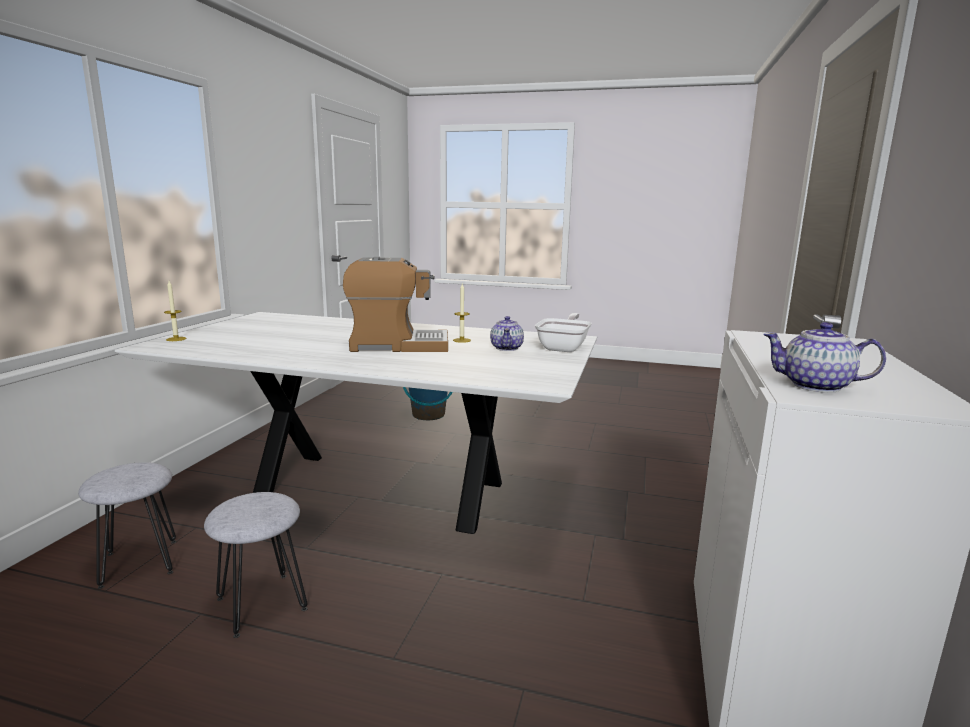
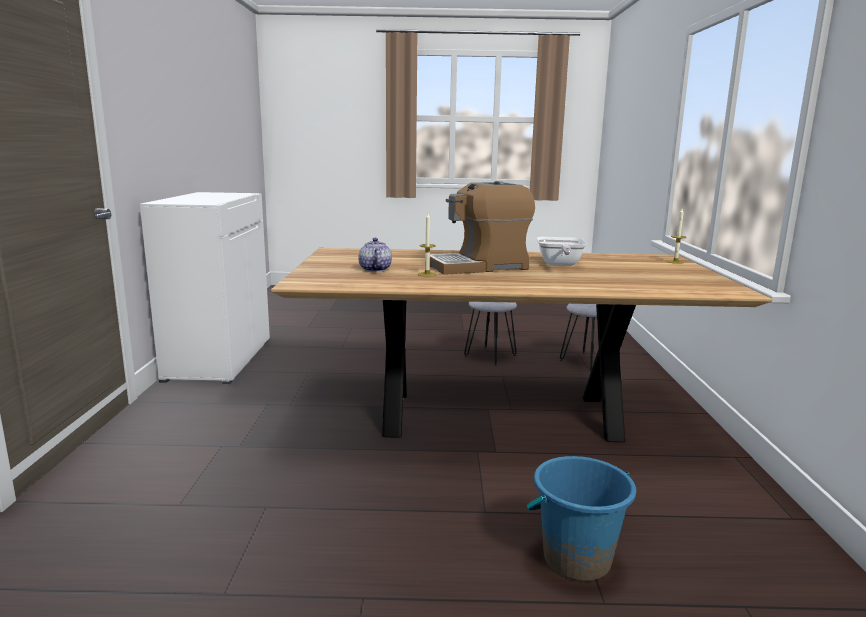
camera: 165 degrees right, 0 degrees up
white dining table [115,312,597,534] -> brown dining table [271,248,773,442]
frying pan [535,313,592,352] -> frying pan moved to [537,237,587,266]
teapot [763,322,886,393] -> none

